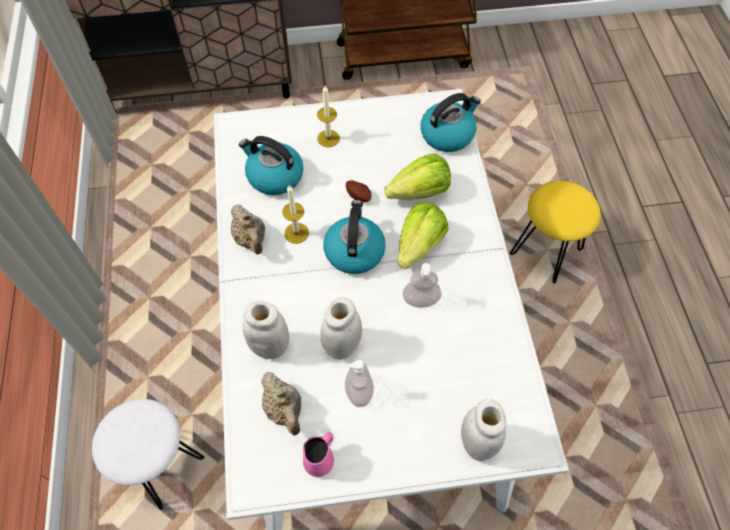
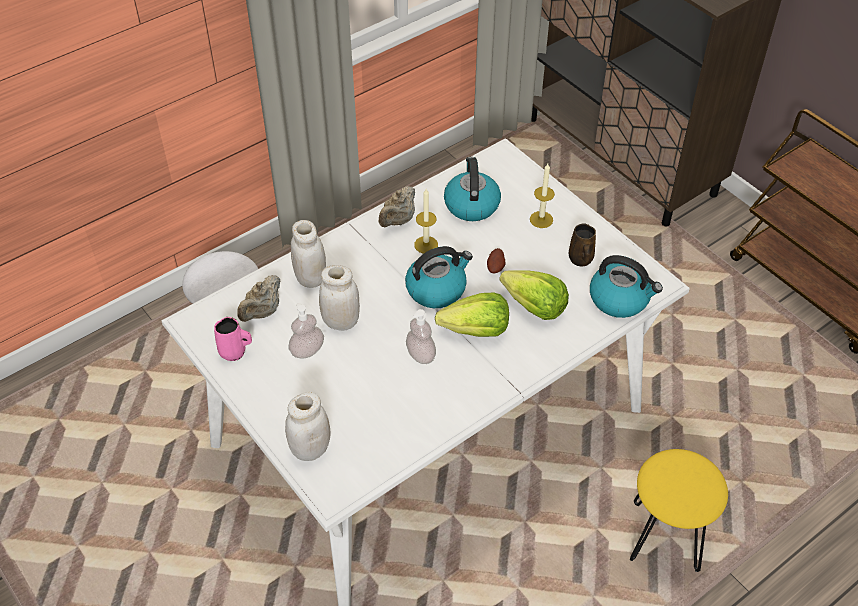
camera: 60 degrees right, 10 degrees down
none -> brown mug [569,223,596,266]

